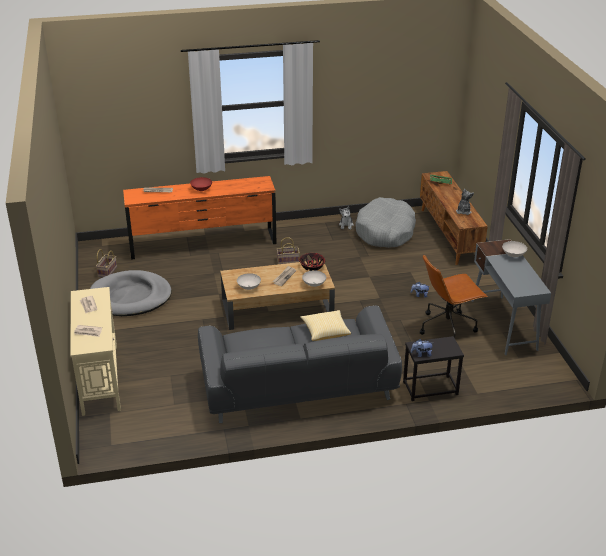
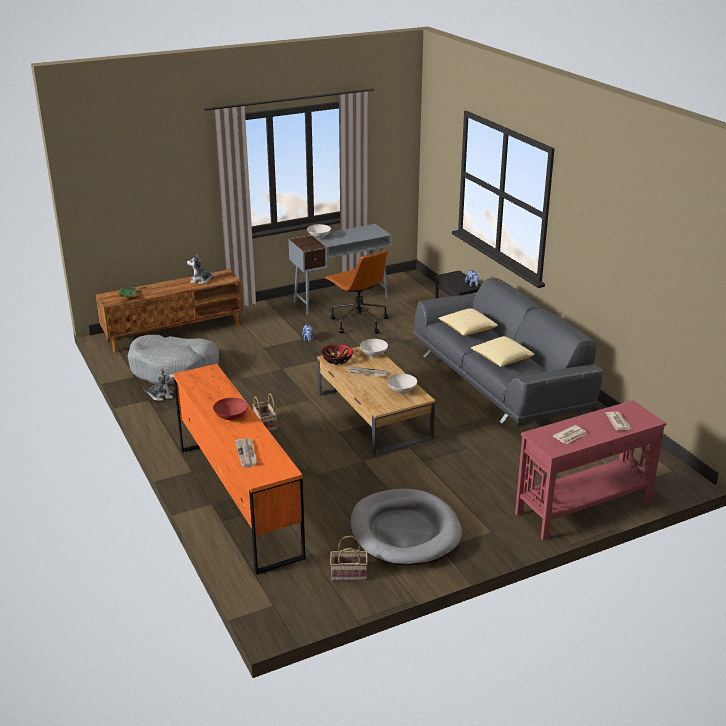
camera: 105 degrees left, 5 degrees down
beige console table [70,287,121,416] -> red console table [515,400,666,540]
none -> pillow [471,336,535,367]

